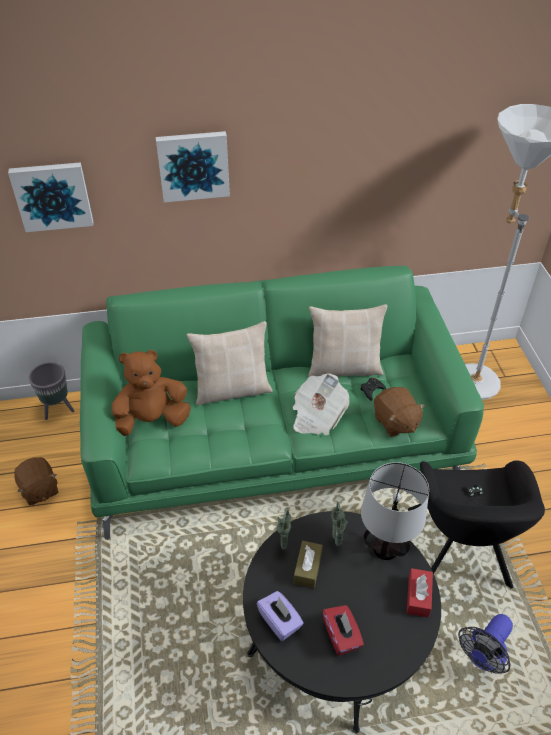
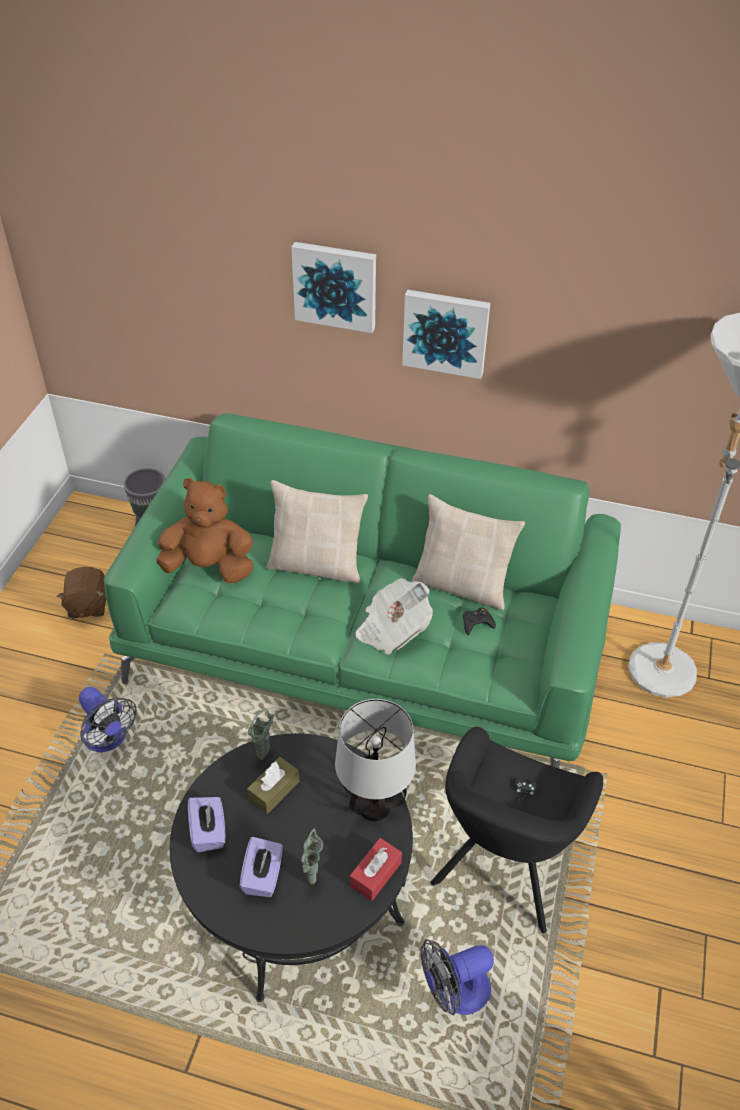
camera: 25 degrees right, 0 degrees up
picture [8,162,93,232] -> picture moved to [402,290,490,379]
red tissue box [322,605,364,656] -> purple tissue box [240,837,283,897]
green vase [331,502,348,546] -> green vase moved to [301,828,323,884]
brown plush toy [374,387,426,437] -> none
none -> fan [79,687,137,752]

